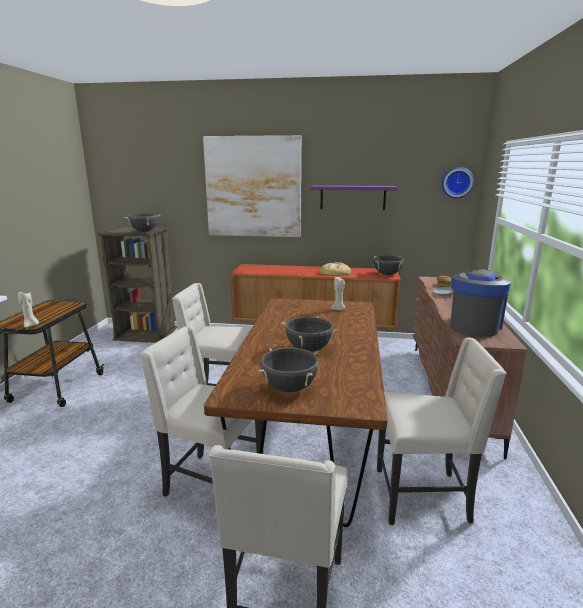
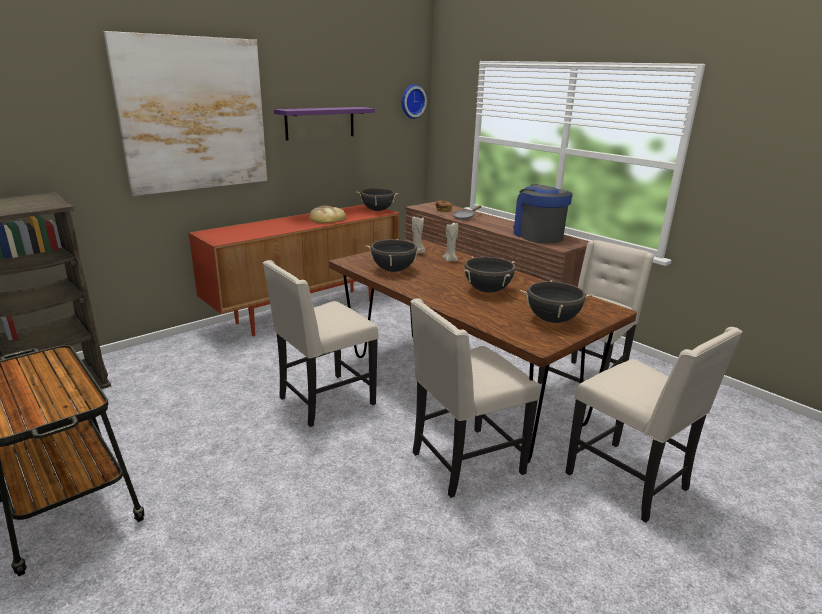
camera: 50 degrees left, 5 degrees up
beige candle [18,292,39,328] -> beige candle moved to [442,223,458,262]
black cooking pot [124,214,161,232] -> black cooking pot moved to [365,239,423,272]

